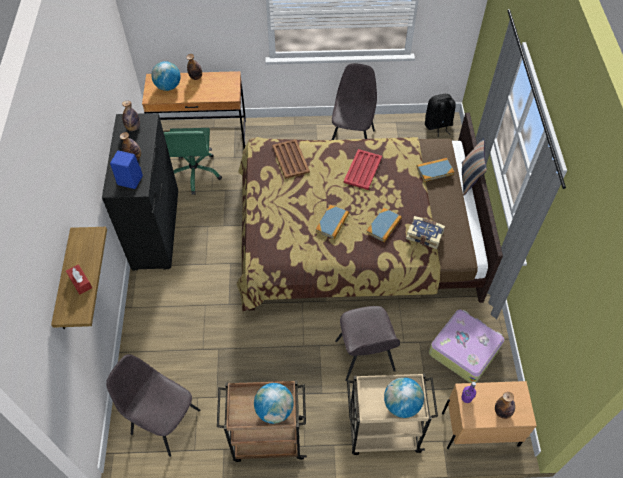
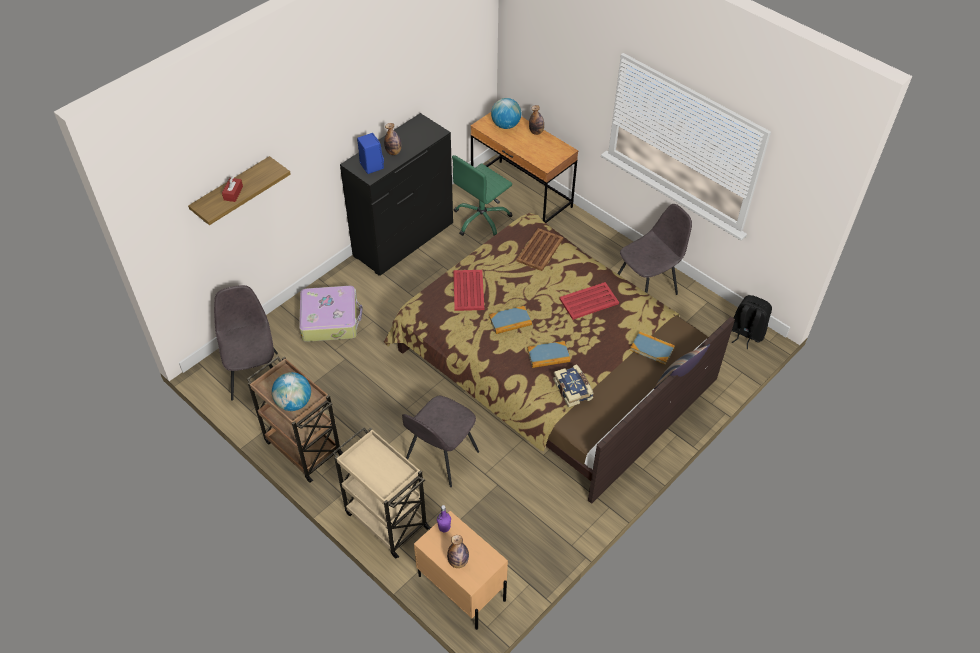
camera: 45 degrees right, 5 degrees down
bottle [122,101,140,131] -> none
globe [384,377,424,418] -> none
suitcase [429,310,504,383] -> suitcase moved to [299,286,363,342]
none -> red tray [453,270,484,311]

